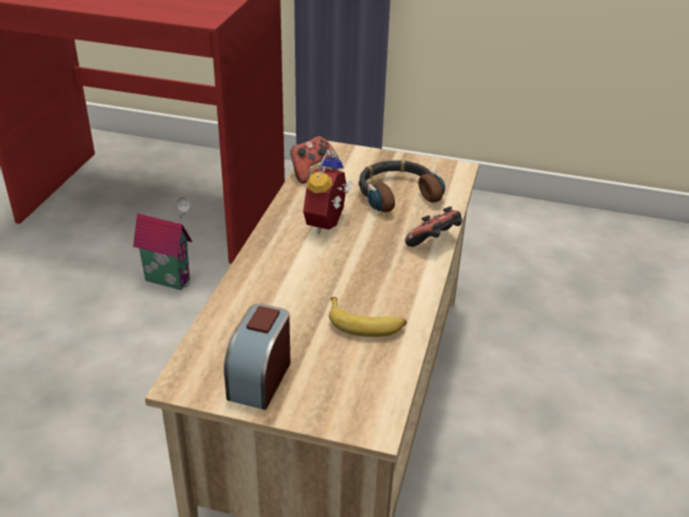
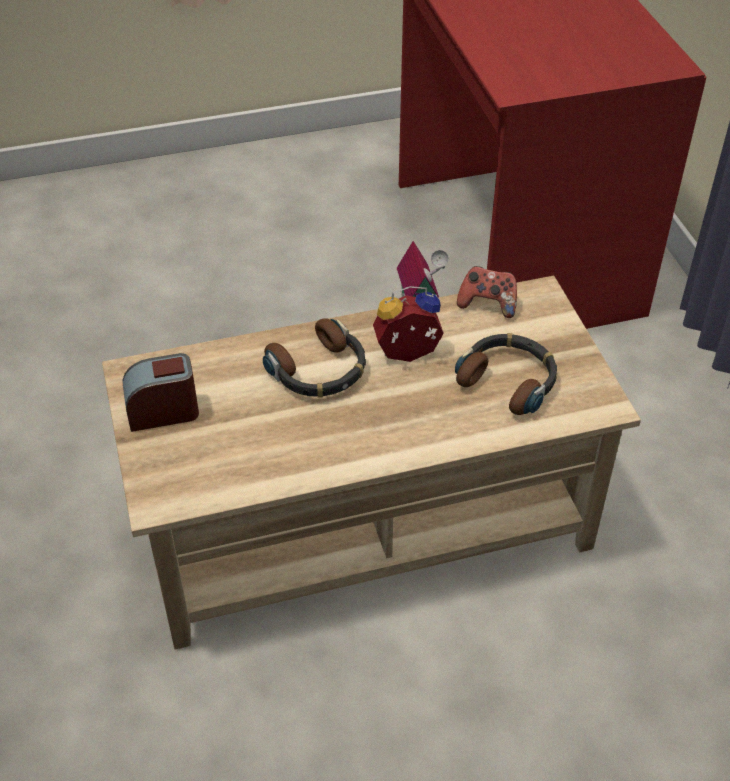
camera: 60 degrees right, 10 degrees up
banana [329,297,407,337] -> none
game controller [405,206,462,247] -> none
none -> headphones [263,318,366,398]

